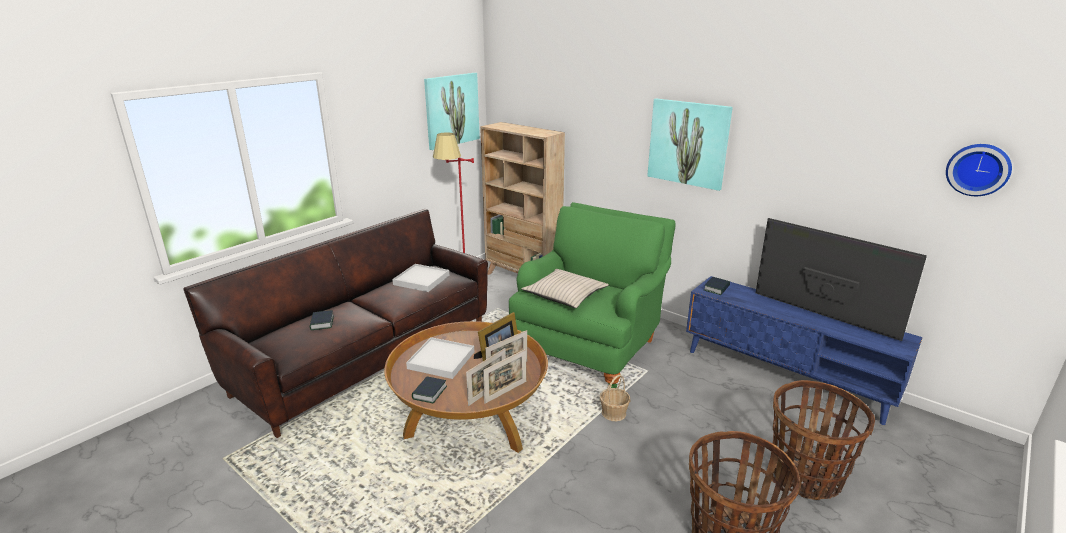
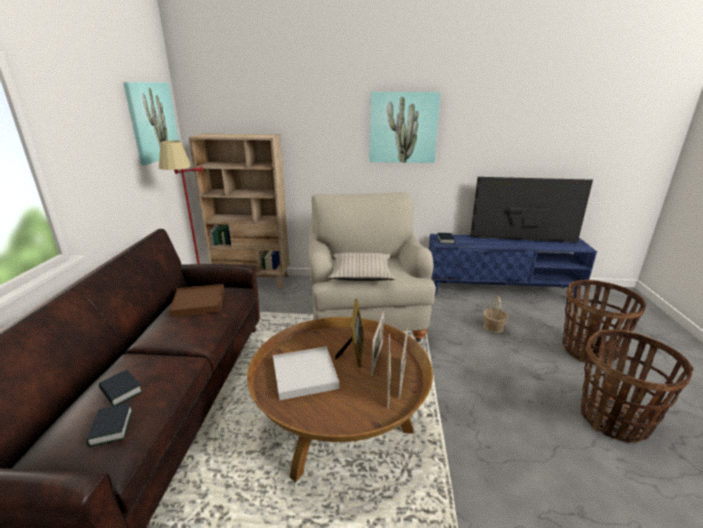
camera: 35 degrees left, 0 degrees up
white tray [392,264,449,292] -> brown tray [169,284,224,317]
book [412,377,447,403] -> book moved to [86,403,133,447]
green armchair [509,202,676,388] -> beige armchair [309,192,436,342]
basket [600,375,630,421] -> basket moved to [483,296,508,333]
wall clock [946,144,1012,196] -> none

